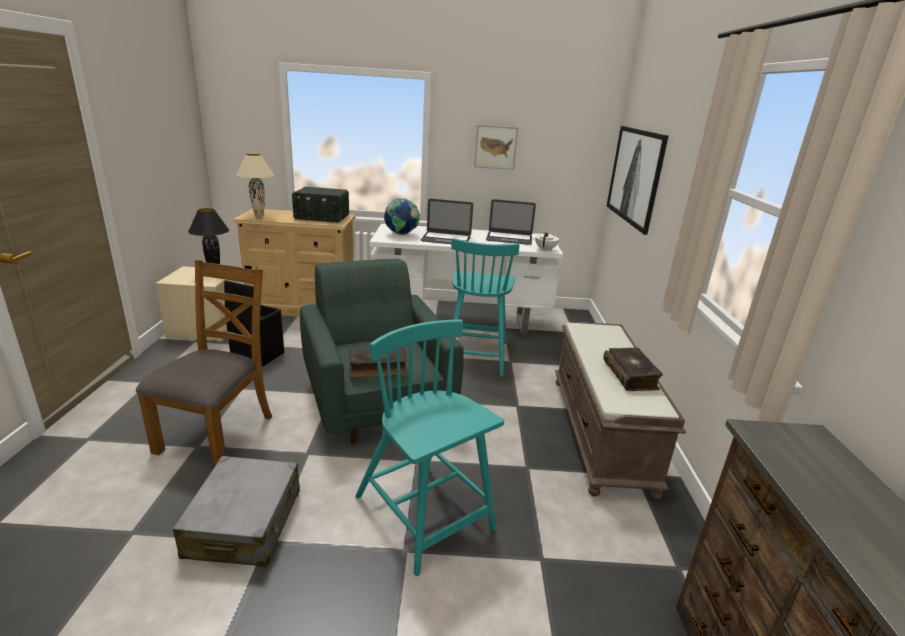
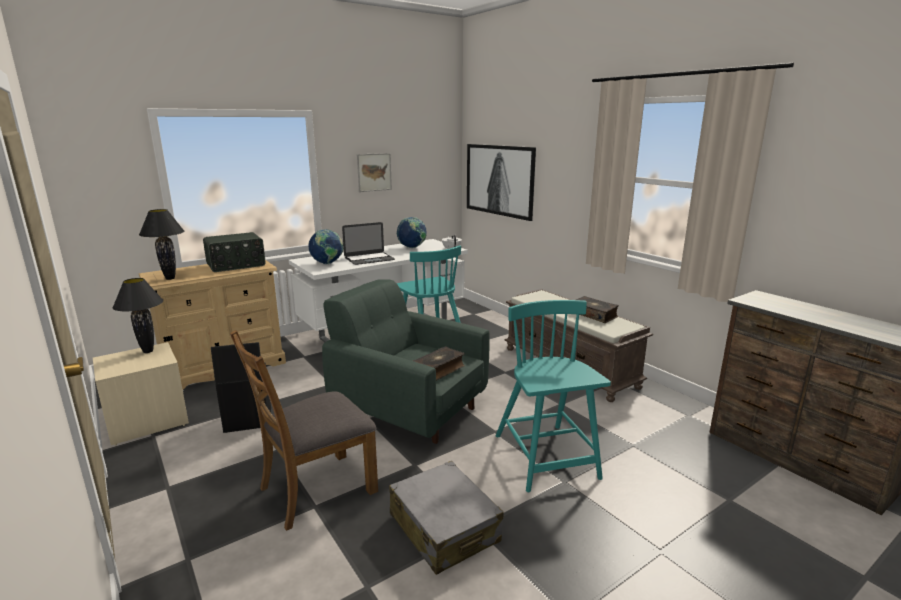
camera: 35 degrees left, 5 degrees down
brown chair [136,260,272,469] -> brown chair turned 105 degrees counterclockwise [230,330,378,531]
beige table lamp [236,154,274,218] -> black table lamp [139,209,184,280]
turquoise chair [355,319,504,576] -> turquoise chair turned 60 degrees clockwise [496,300,611,492]
laptop [486,199,536,245] -> globe [396,217,427,248]

